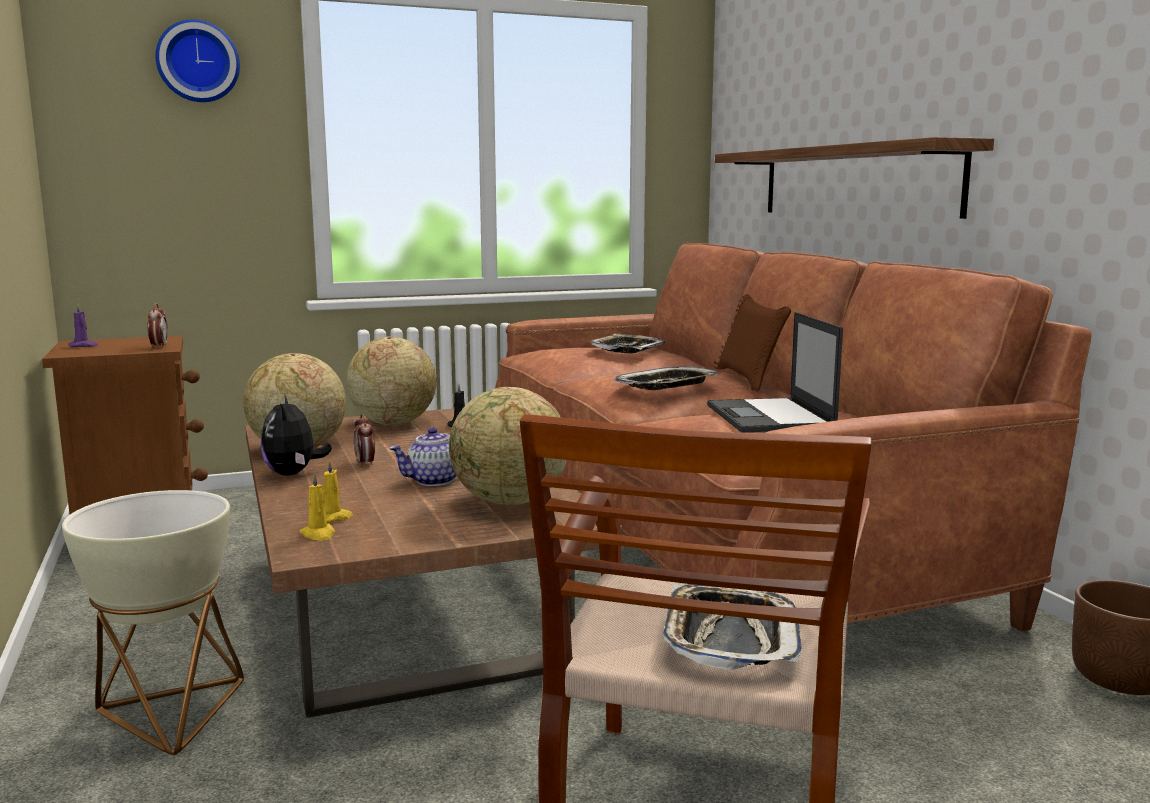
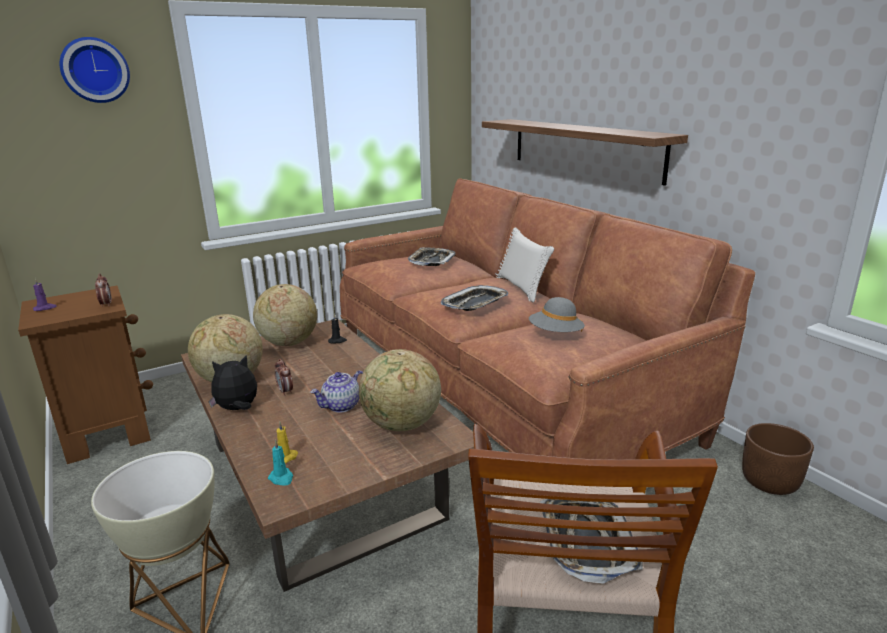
camera: 10 degrees left, 10 degrees up
plush toy [261,394,332,475] -> plush toy turned 90 degrees clockwise [209,355,257,410]
yellow candle [300,472,335,541] -> turquoise candle [268,440,293,486]
laptop [707,312,843,433] -> grey hat [529,297,585,332]
brown pillow [714,294,791,391] -> white pillow [495,227,554,302]

